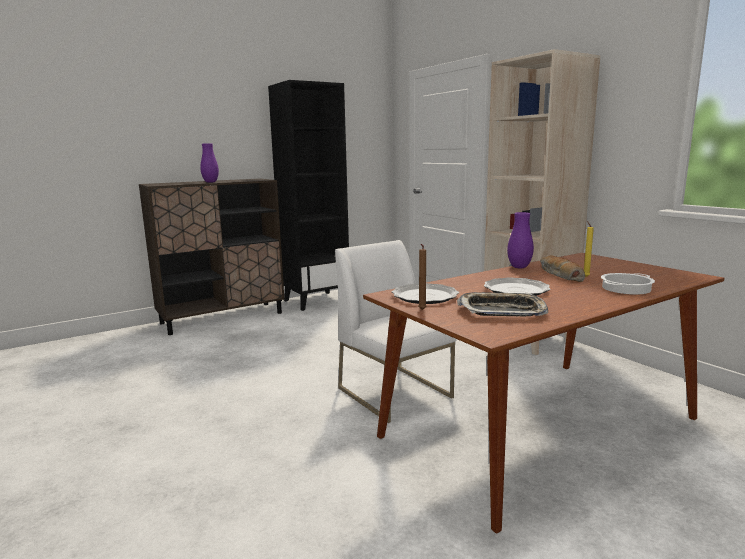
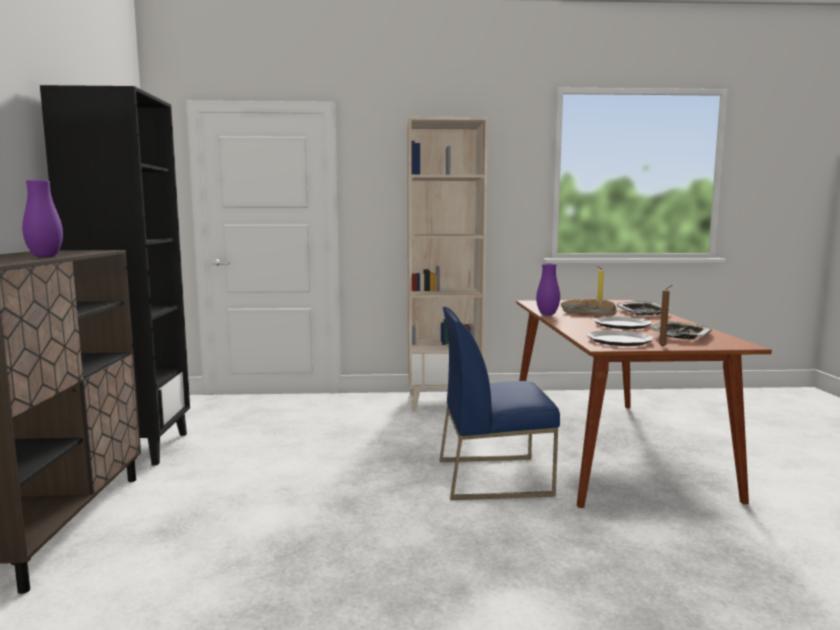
camera: 60 degrees left, 5 degrees down
white chair [335,240,457,423] -> blue chair [440,307,560,500]
cooking pot [601,273,655,295] -> tray [616,301,671,315]

